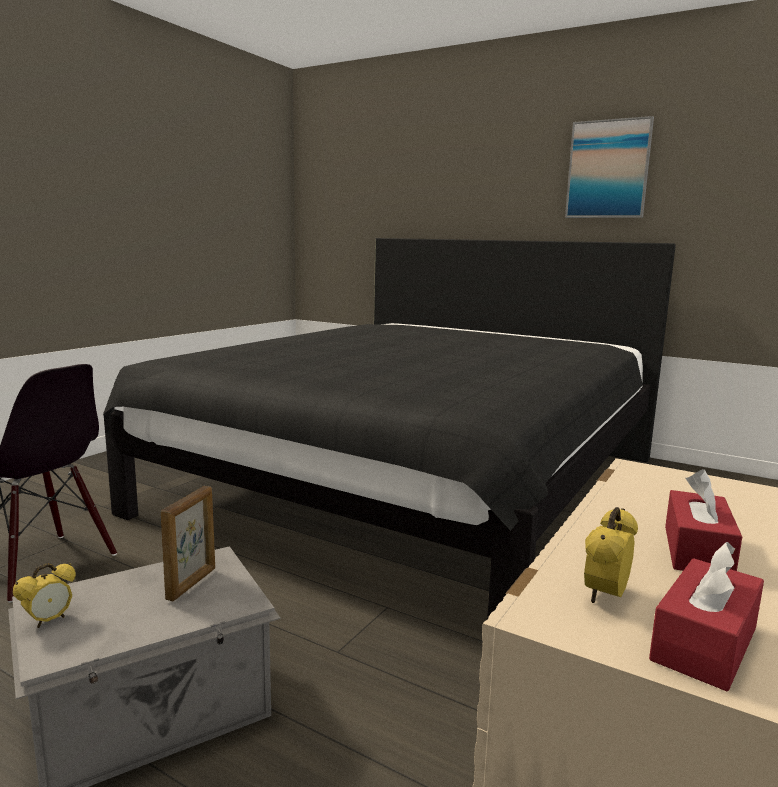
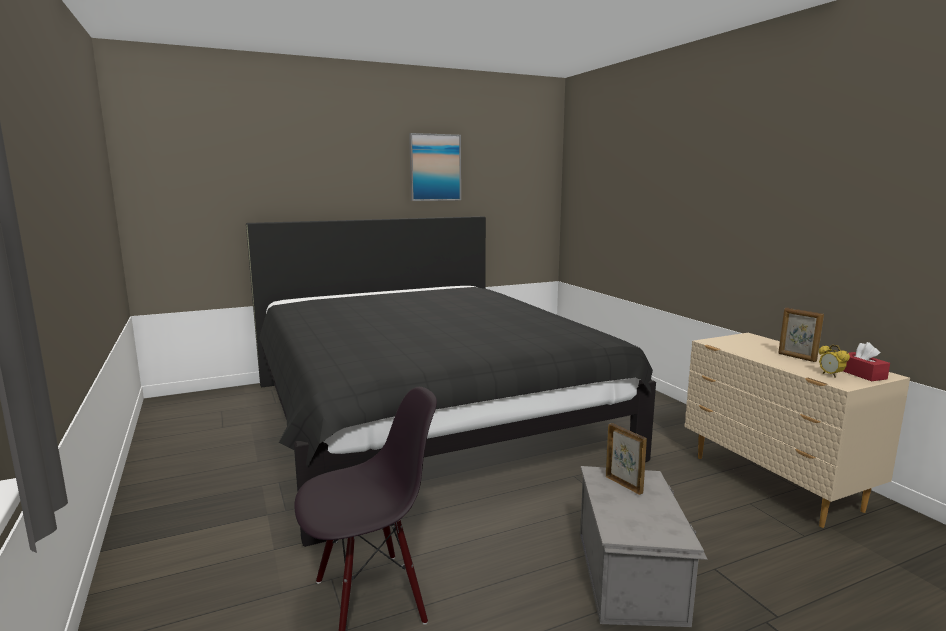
camera: 55 degrees left, 0 degrees up
alarm clock [13,563,76,628] -> none
red tissue box [665,469,742,571] -> picture frame [778,308,824,362]

